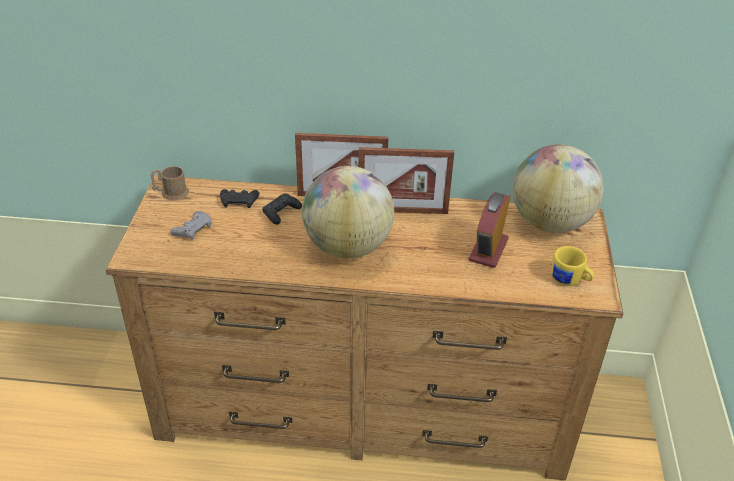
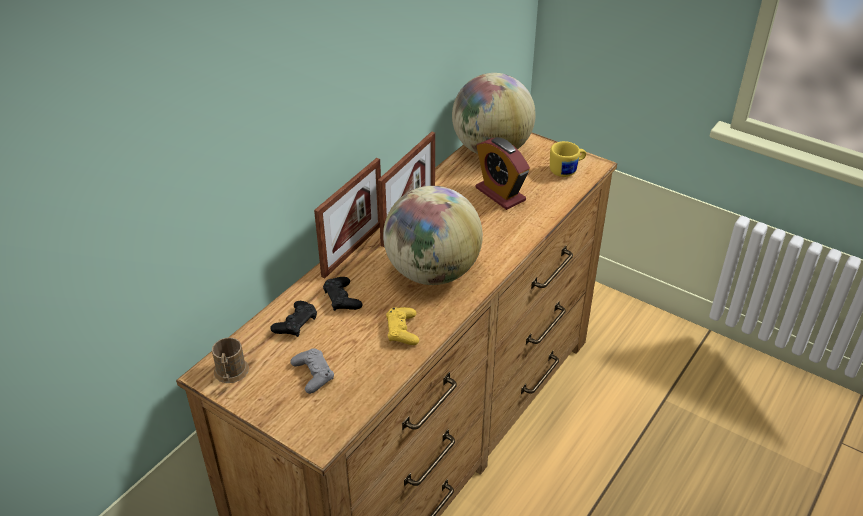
camera: 60 degrees left, 0 degrees up
none -> yellow game controller [386,307,419,345]

